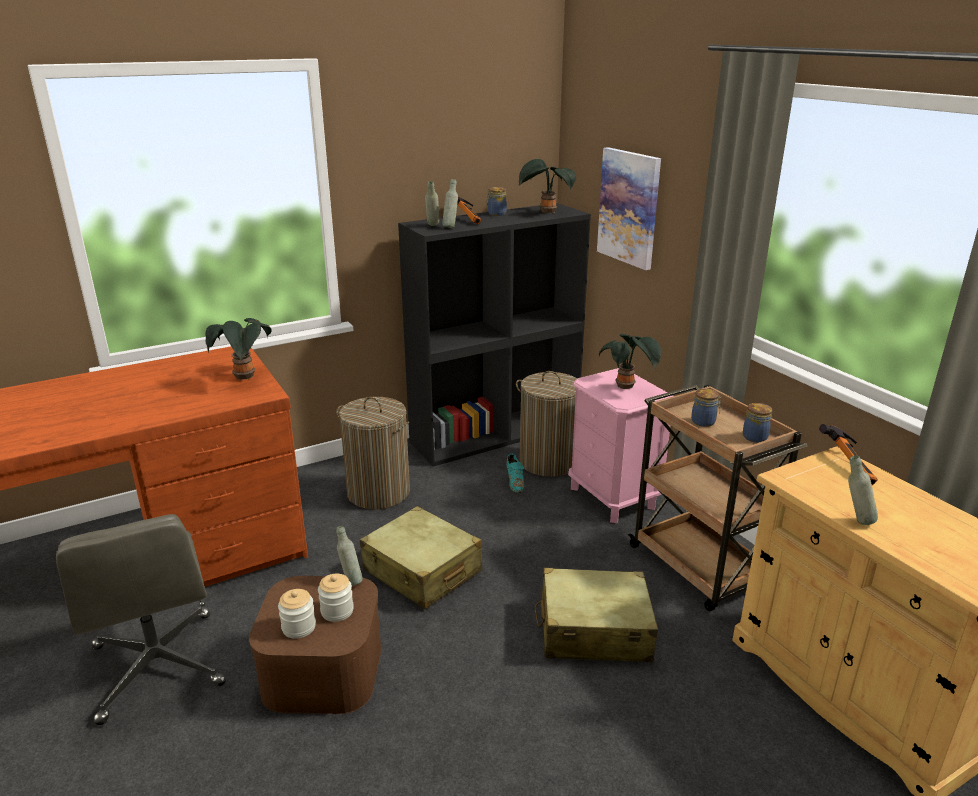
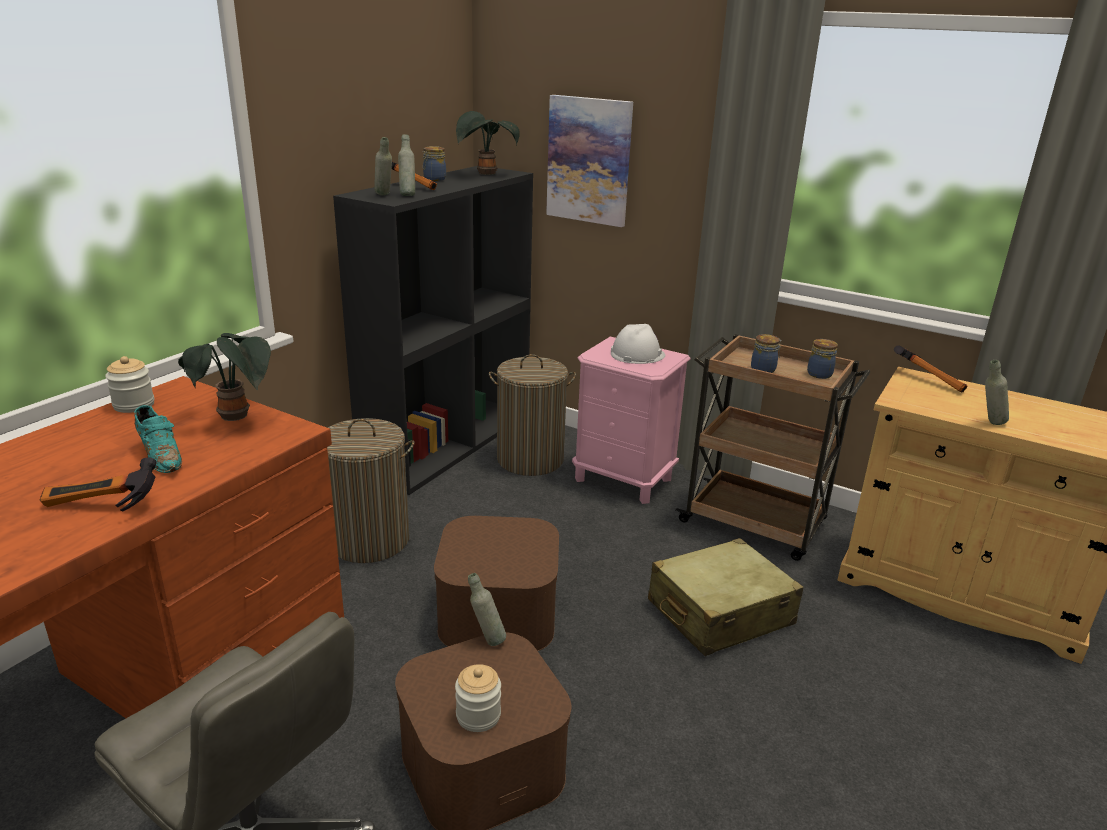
camera: 30 degrees left, 0 degrees up
jar [318,574,354,622] -> jar moved to [105,356,154,413]
beige suitcase [360,506,482,609] -> brown storage box [434,516,559,651]
turquoise shoe [506,454,525,493] -> turquoise shoe moved to [134,405,182,473]
potted plant [599,334,661,389] -> white hard hat [611,324,665,364]
none -> hammer [39,458,157,511]

